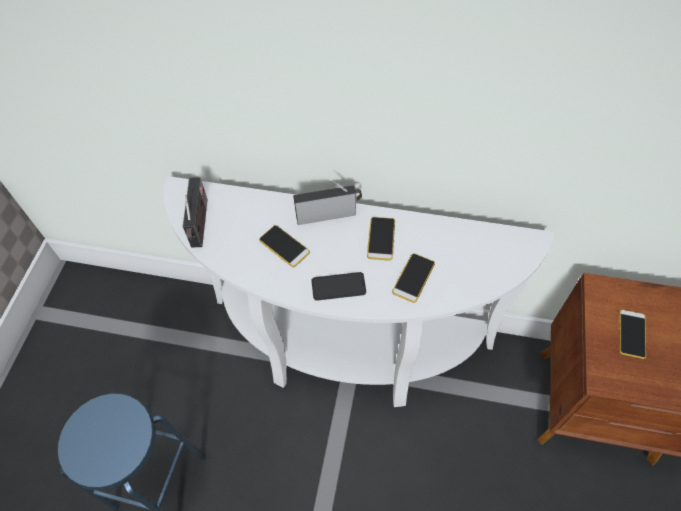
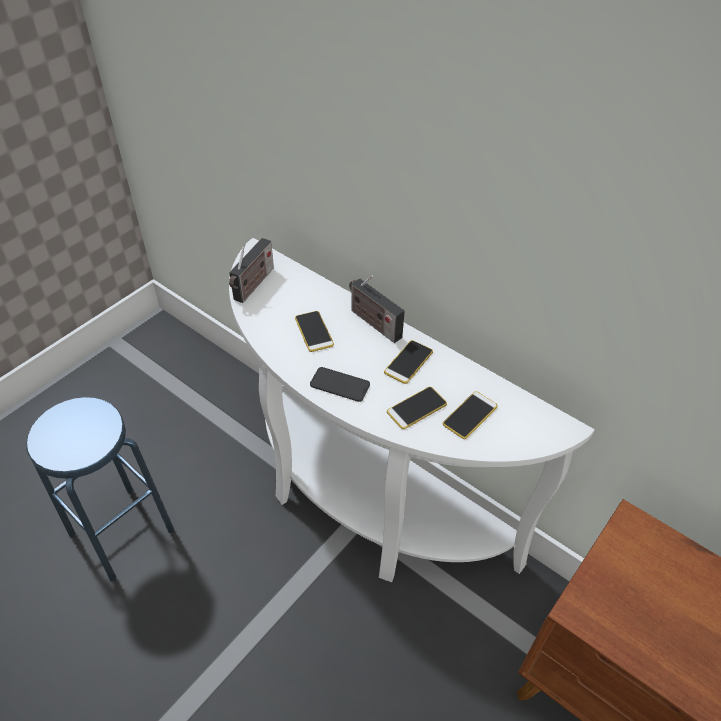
camera: 25 degrees right, 10 degrees down
radio [293,179,362,225] -> radio turned 150 degrees counterclockwise [349,276,405,343]
phone [619,309,646,359] -> phone moved to [443,391,498,439]

